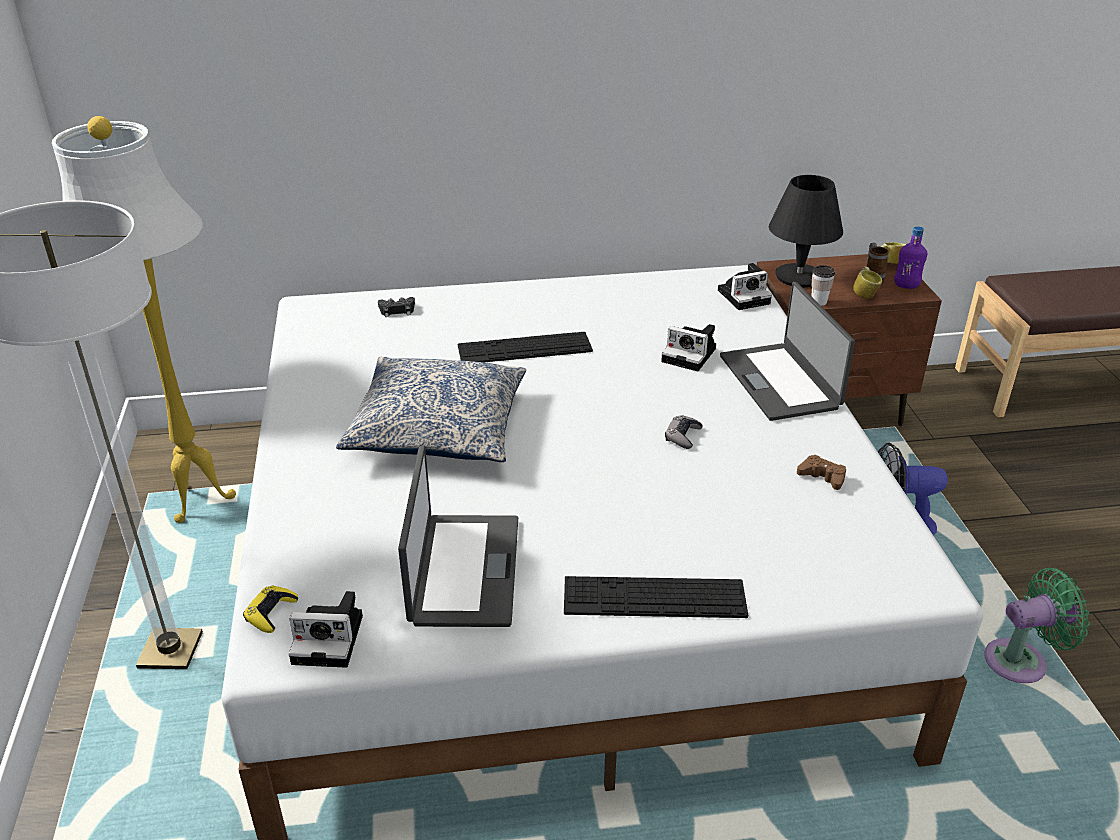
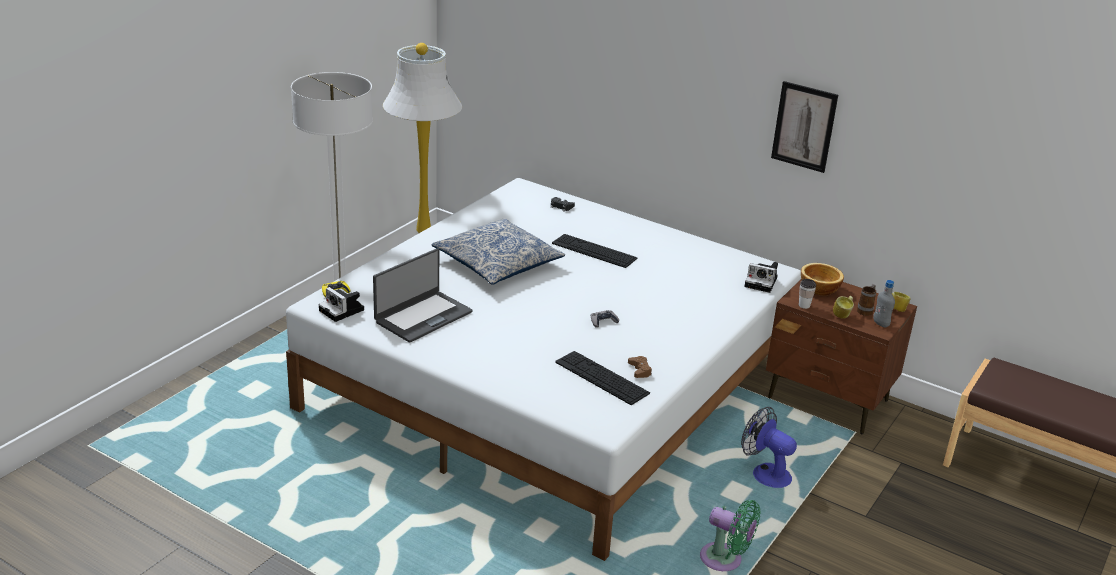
camera: 40 degrees right, 5 degrees down
keyboard [564,576,748,618] -> keyboard moved to [555,351,650,405]
camera [661,324,716,372] -> none
laptop [720,282,855,421] -> none
black table lamp [769,175,843,287] -> bowl [801,263,844,295]
purple bottle [894,226,927,289] -> grey bottle [873,280,895,328]
none -> picture [771,81,838,173]

